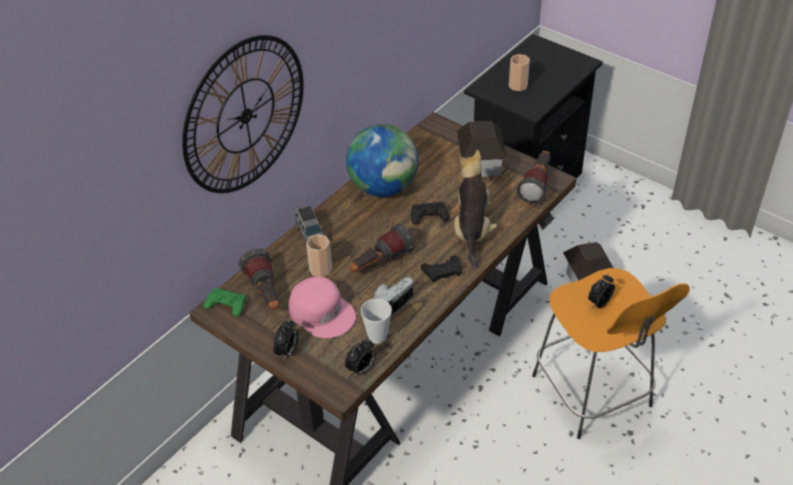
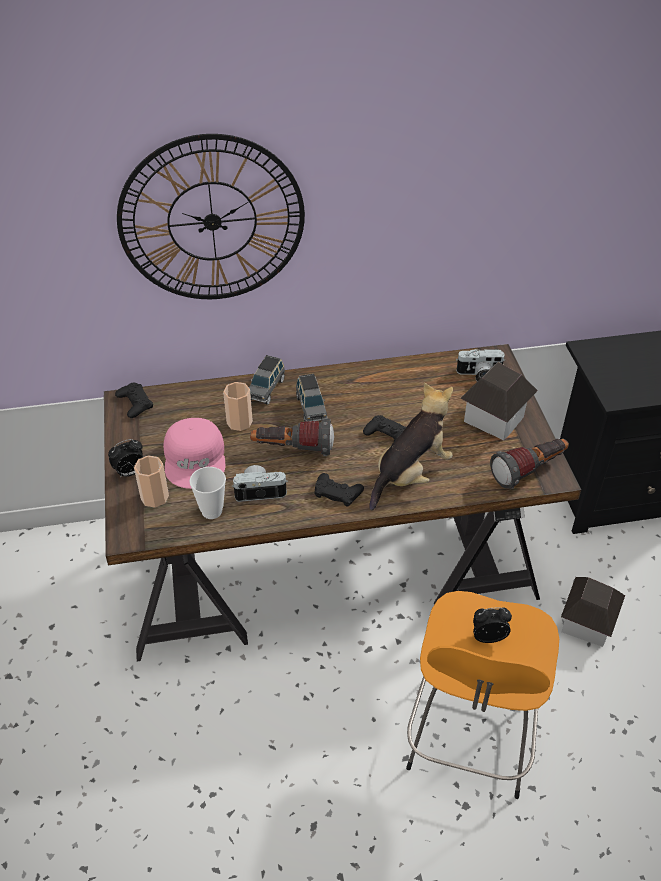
camera: 40 degrees right, 0 degrees up
green game controller [203,288,246,317] -> black game controller [115,383,153,418]
flashlight [239,249,279,310] -> none
alarm clock [345,339,376,377] -> none
globe [346,124,418,197] -> none
cup [509,54,530,91] -> cup moved to [134,455,169,508]
none -> grey toy car [296,374,327,422]
none -> camera [456,349,505,381]

